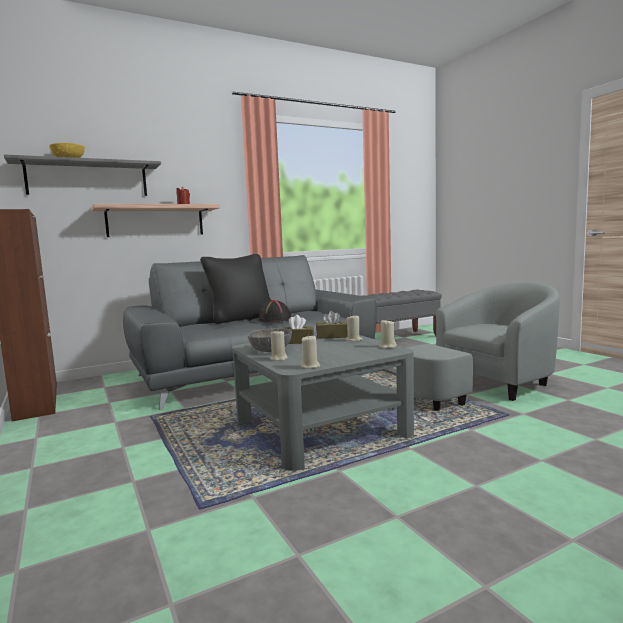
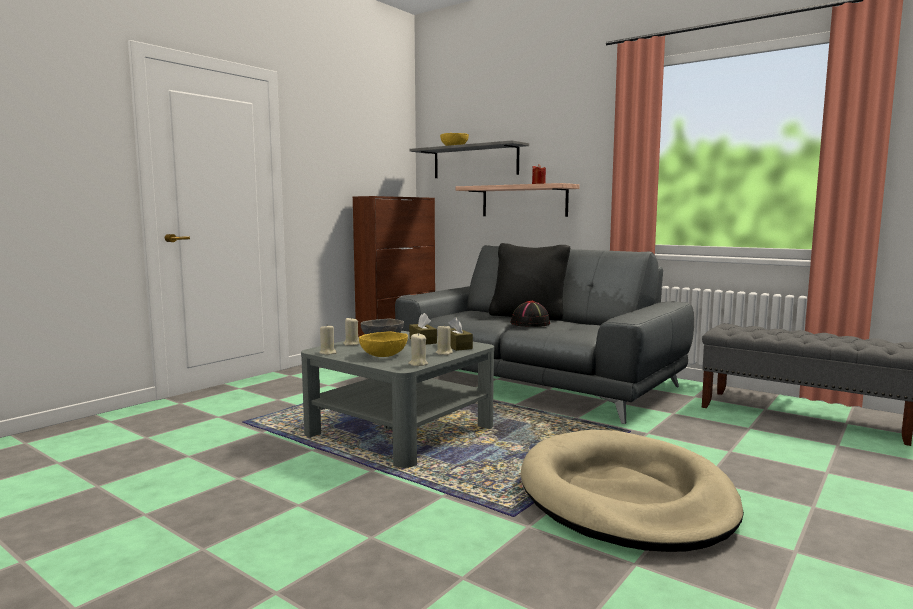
camera: 65 degrees right, 0 degrees up
grey armchair [407,282,560,411] -> beige dog bed [521,429,744,552]
none -> yellow bowl [359,331,408,357]

